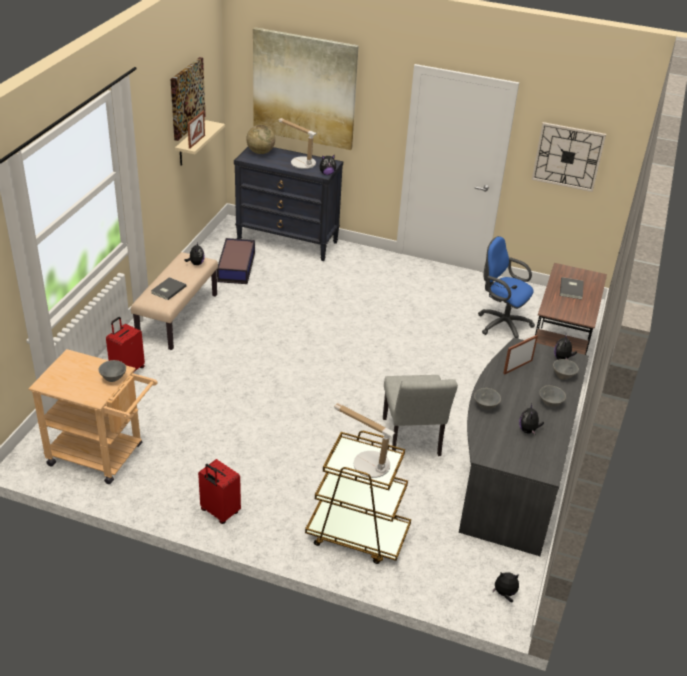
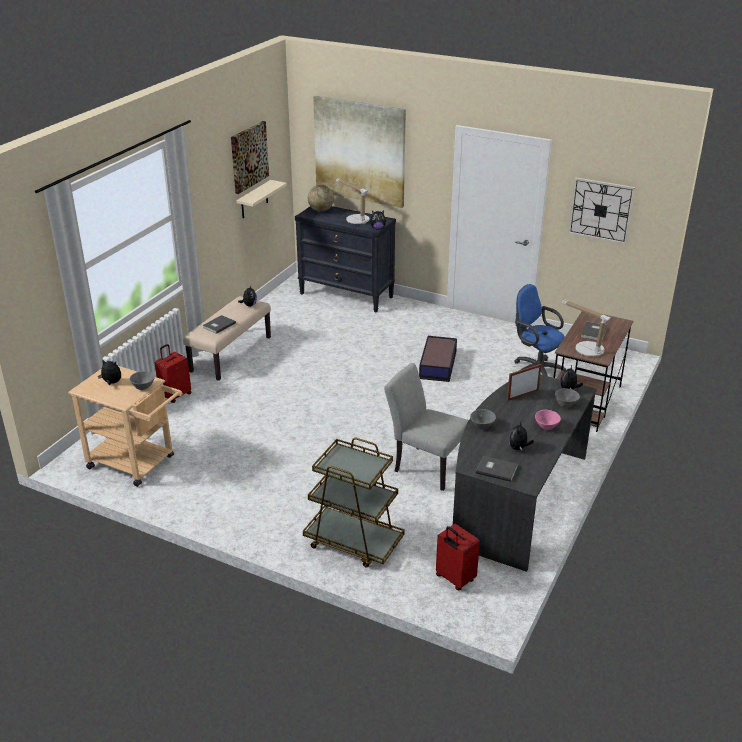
camera: 10 degrees right, 5 degrees down
picture frame [187,111,205,149] -> none
red suitcase [198,459,241,524] -> red suitcase moved to [436,524,480,590]
storage box [217,238,255,284] -> storage box moved to [419,336,457,382]
table lamp [334,403,395,478] -> table lamp moved to [562,299,611,357]
grey chair [383,375,458,456] -> grey chair turned 120 degrees clockwise [384,363,469,491]
plush toy [493,572,519,602] -> plush toy moved to [98,359,121,385]
grey bowl [539,385,566,407] -> pink bowl [535,410,561,430]
none -> grey book [476,455,518,482]

